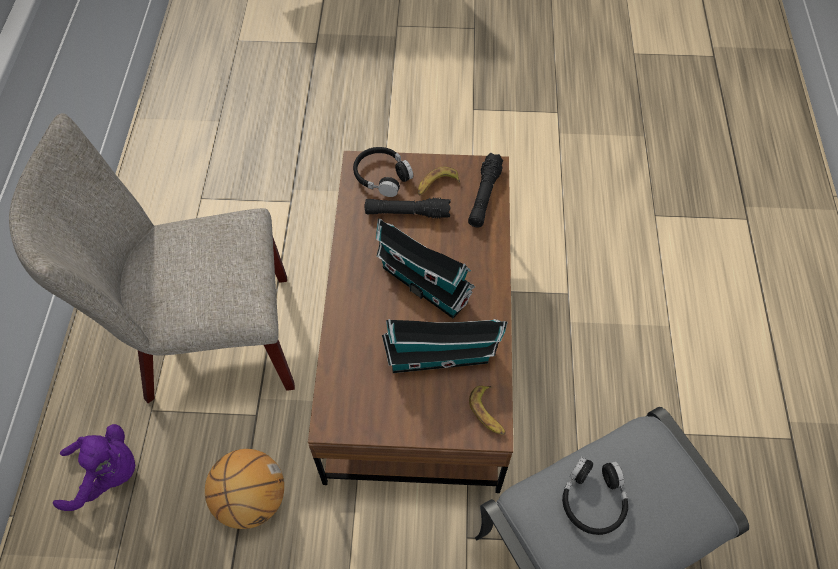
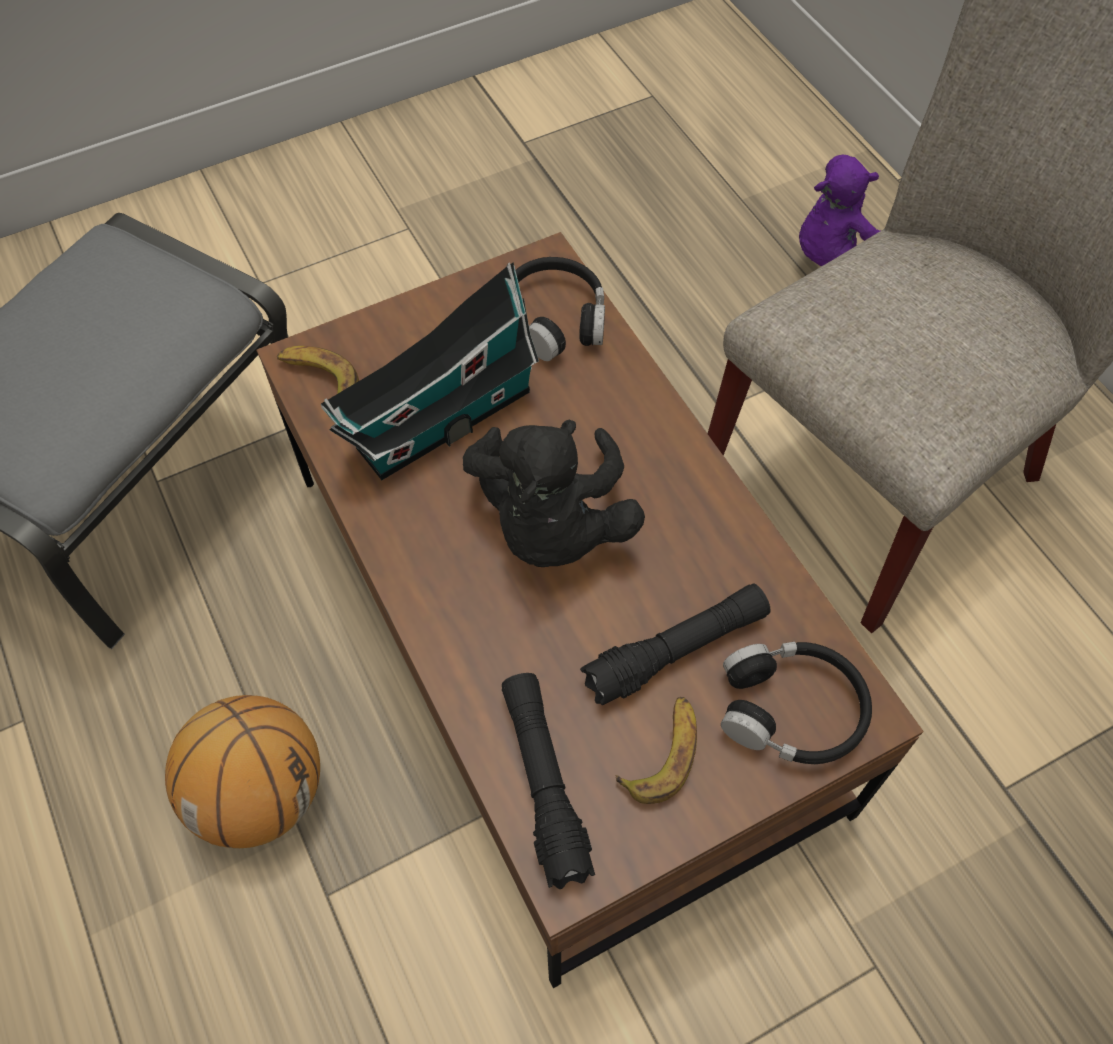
camera: 150 degrees right, 0 degrees up
basketball [205,449,284,529] -> basketball moved to [165,695,320,848]
toy house [376,218,475,318] -> black plush toy [463,420,645,567]
black headphones [562,456,628,535] -> black headphones moved to [516,257,605,361]

